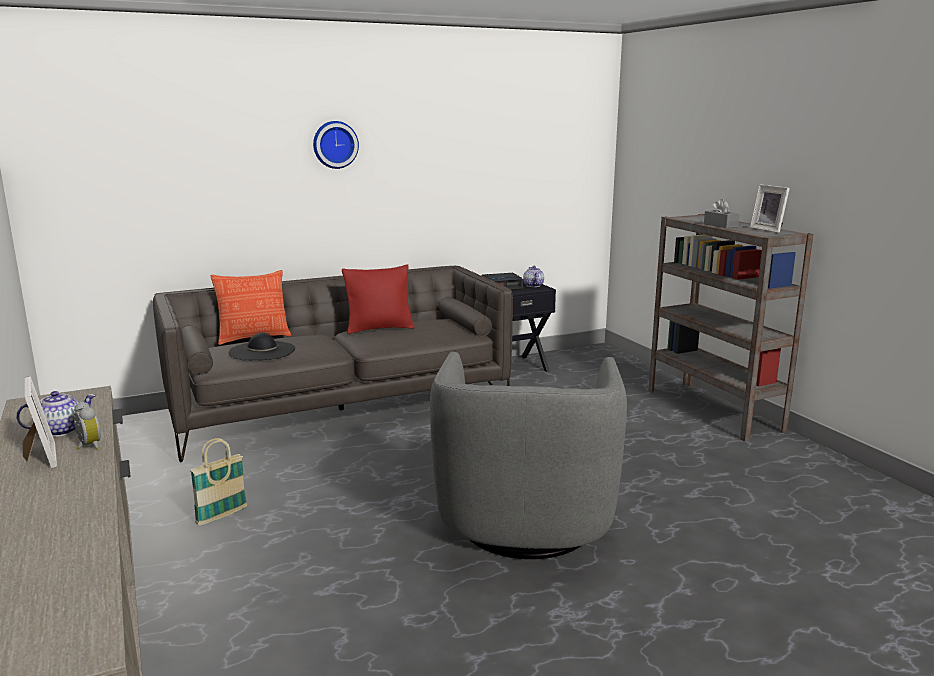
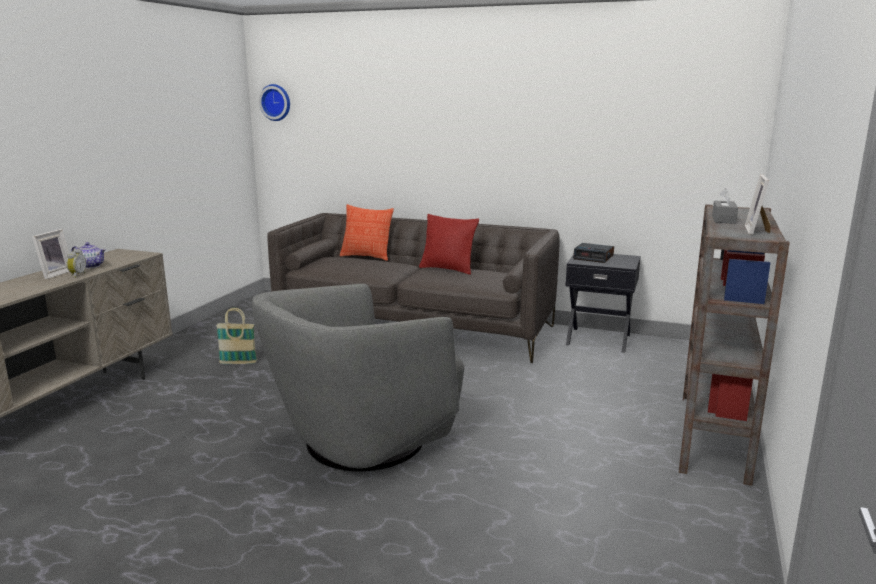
camera: 45 degrees right, 0 degrees up
black hat [229,333,295,360] -> none
wall clock [313,121,359,169] -> wall clock moved to [259,84,290,121]
teapot [523,266,544,287] -> none

